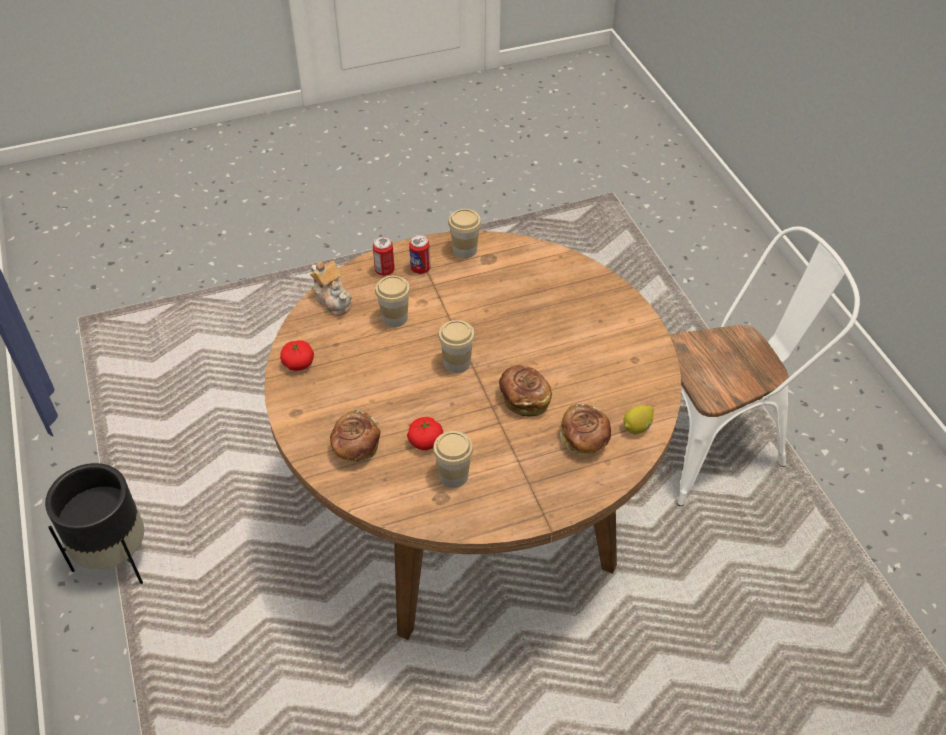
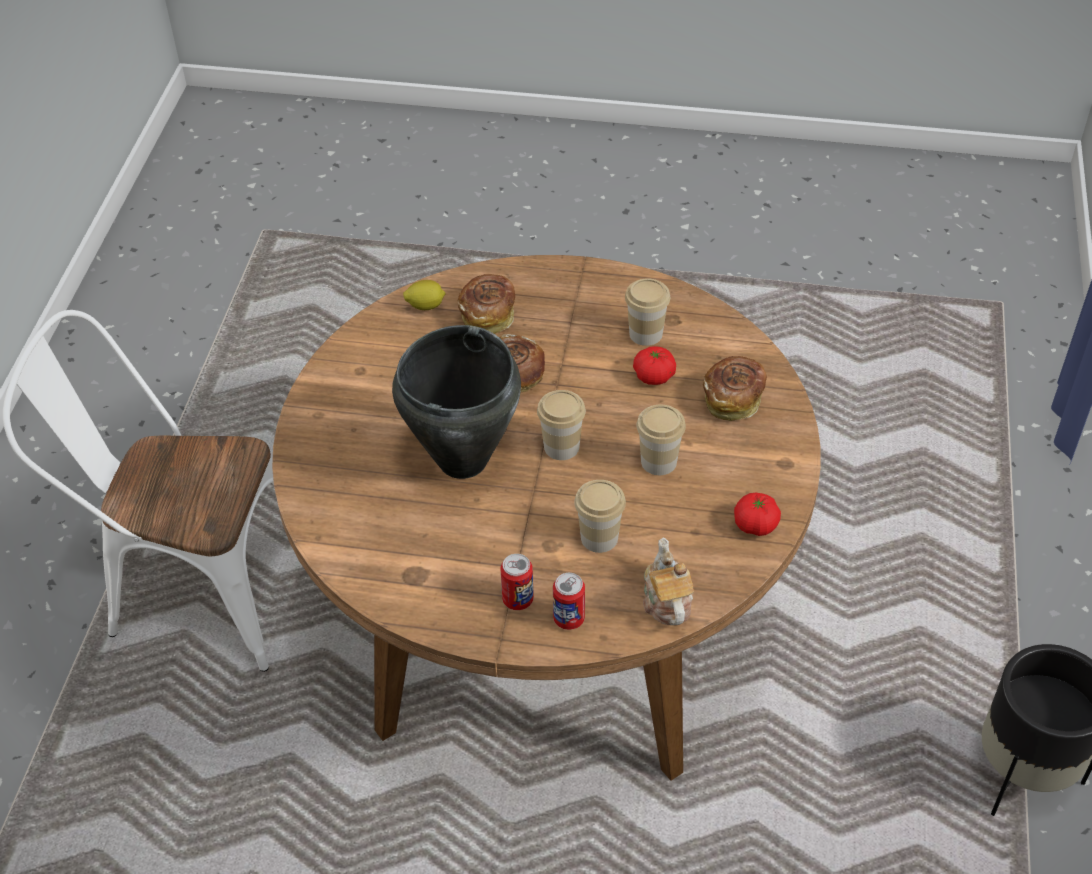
camera: 150 degrees left, 0 degrees up
cup [448,209,481,258] -> cup moved to [637,405,686,475]
none -> black cooking pot [392,325,521,479]

